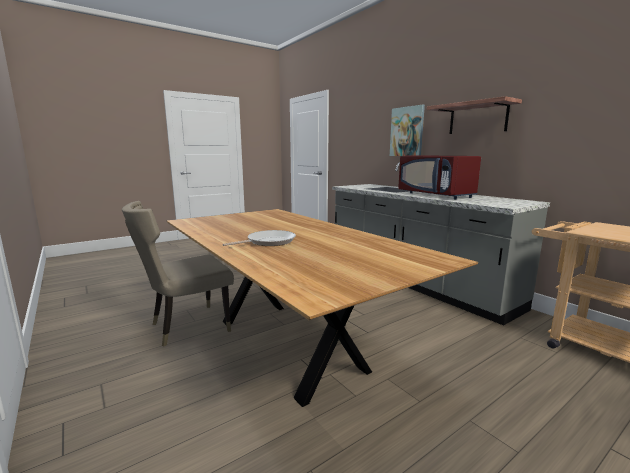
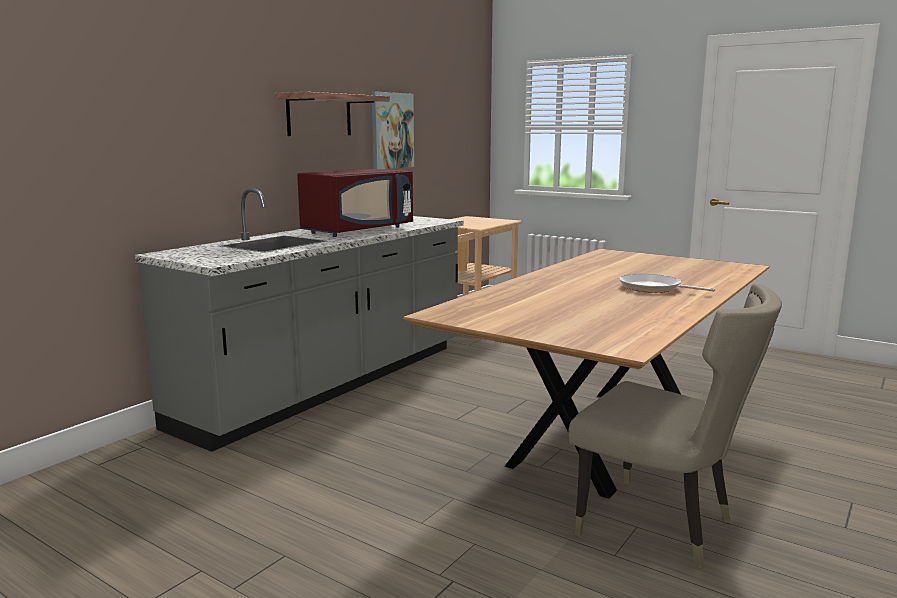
camera: 110 degrees left, 0 degrees up
picture [390,105,425,156] -> picture moved to [372,91,414,169]

